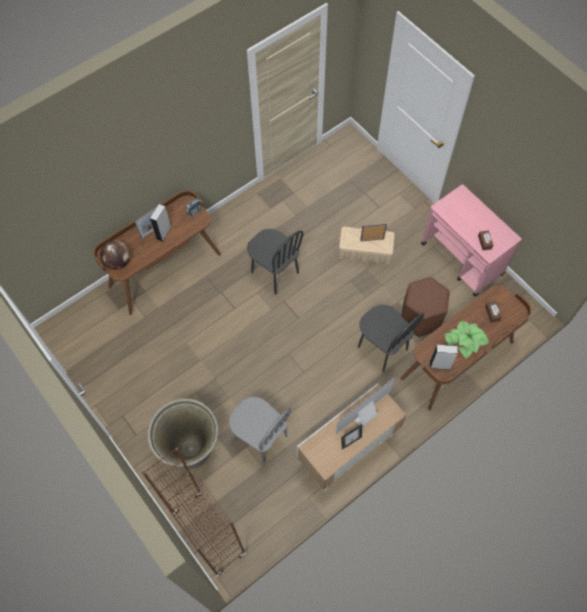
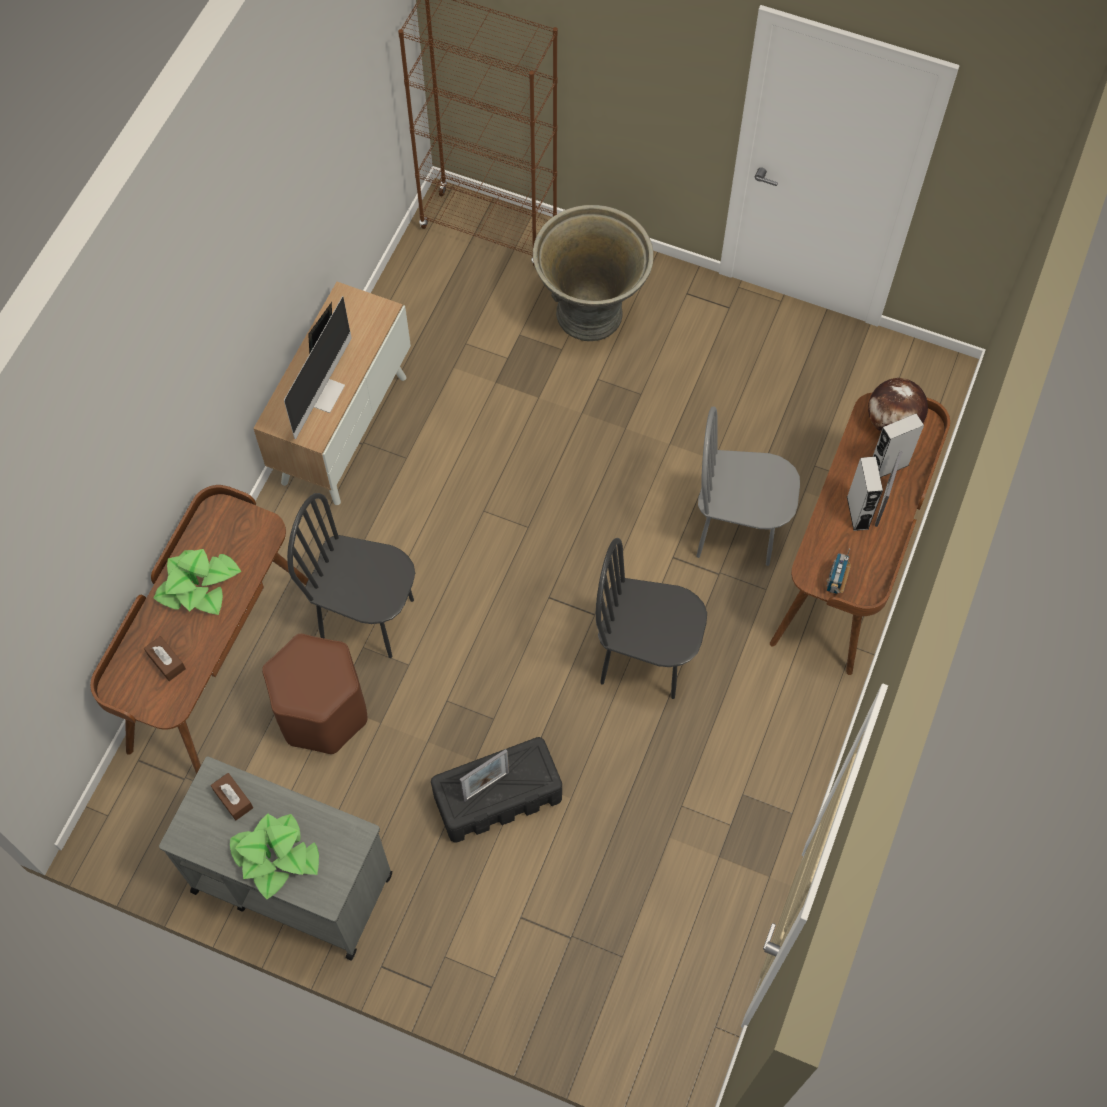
camera: 150 degrees right, 0 degrees up
grey chair [229,397,291,465] -> grey chair moved to [696,406,800,566]
beige storage box [338,227,395,264] -> black storage box [431,737,562,843]
pink cart [421,184,522,297] -> grey cart [159,756,393,961]
grey speaker [430,345,458,370] -> grey speaker moved to [873,413,924,478]
none -> potted plant [230,813,319,899]

